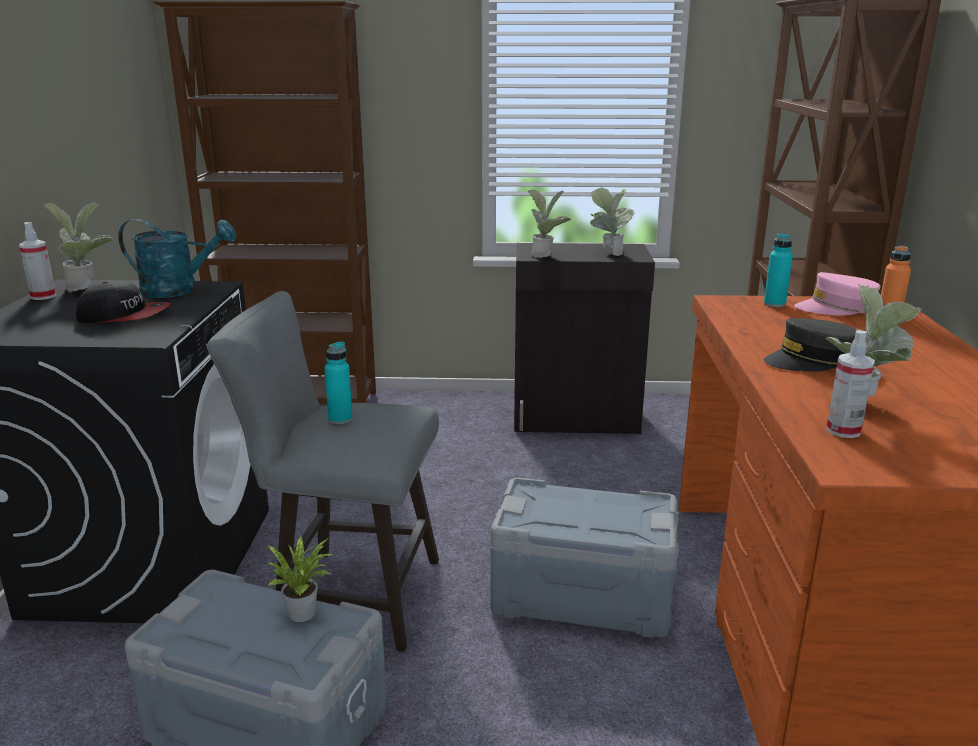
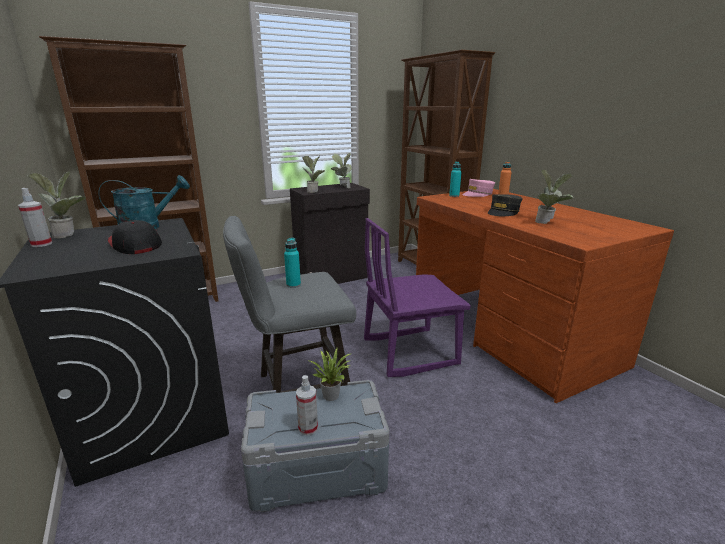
camera: 30 degrees left, 0 degrees up
cap [76,280,170,323] -> cap turned 105 degrees counterclockwise [108,220,162,254]
grey storage box [491,478,678,638] -> purple chair [364,218,471,377]
spray bottle [826,330,875,438] -> spray bottle moved to [296,375,318,436]

